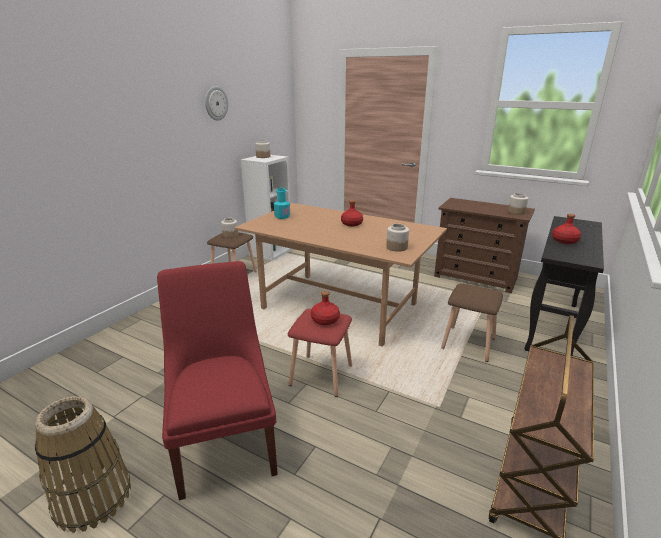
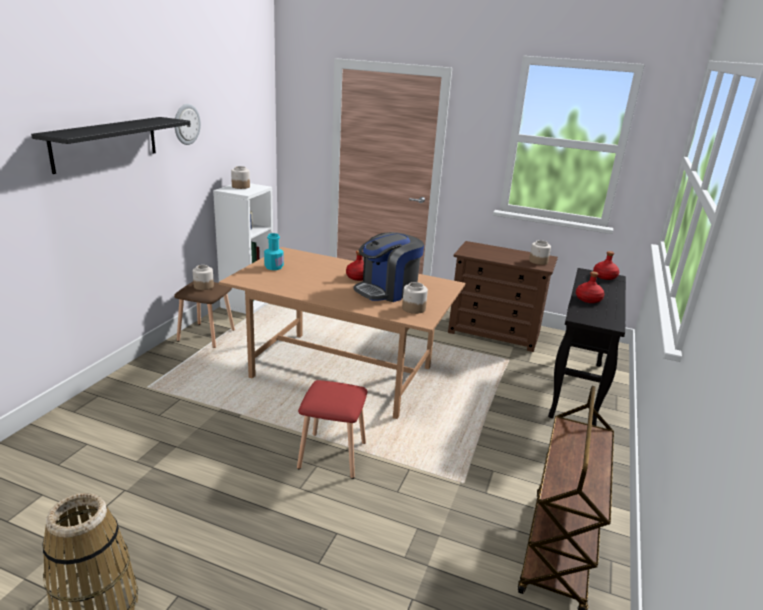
camera: 10 degrees left, 0 degrees up
red chair [157,261,278,500] -> none
red bottle [311,291,340,325] -> red bottle moved to [593,251,619,280]
brown stool [441,283,503,362] -> none
none -> black shelf [31,117,190,174]
none -> coffee machine [353,232,424,302]

